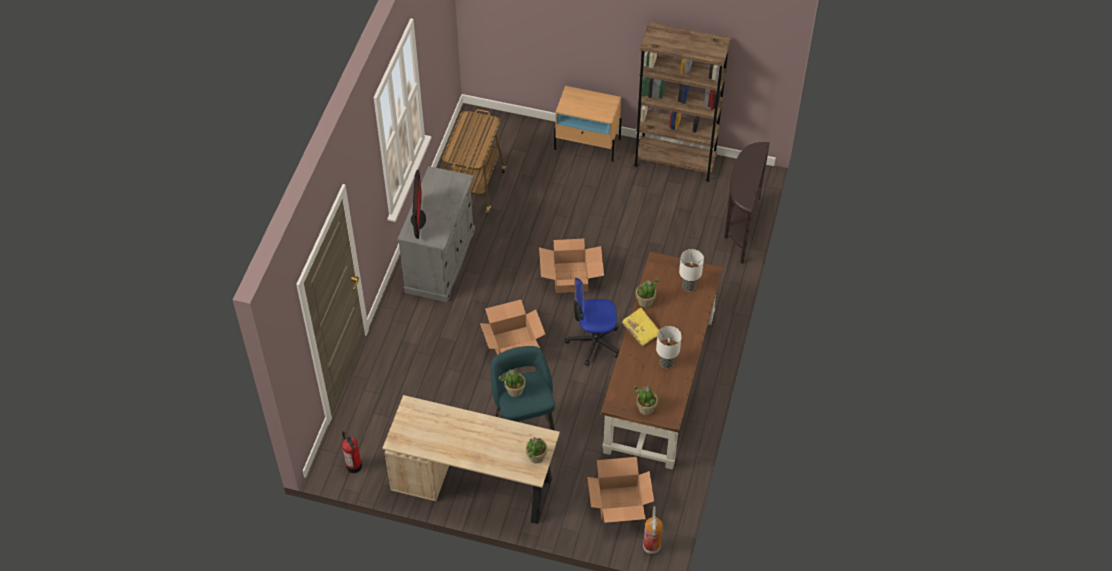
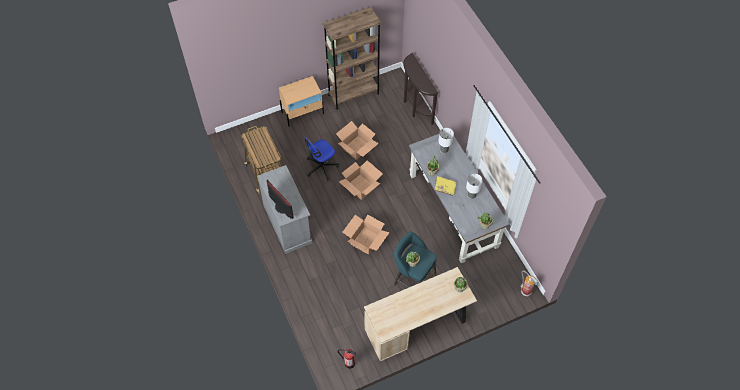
camera: 40 degrees left, 5 degrees up
office chair [565,278,619,366] -> office chair moved to [304,137,339,181]
cardboard box [587,457,654,523] -> cardboard box moved to [336,121,379,160]
brown desk [601,251,723,470] -> grey desk [409,134,510,263]

